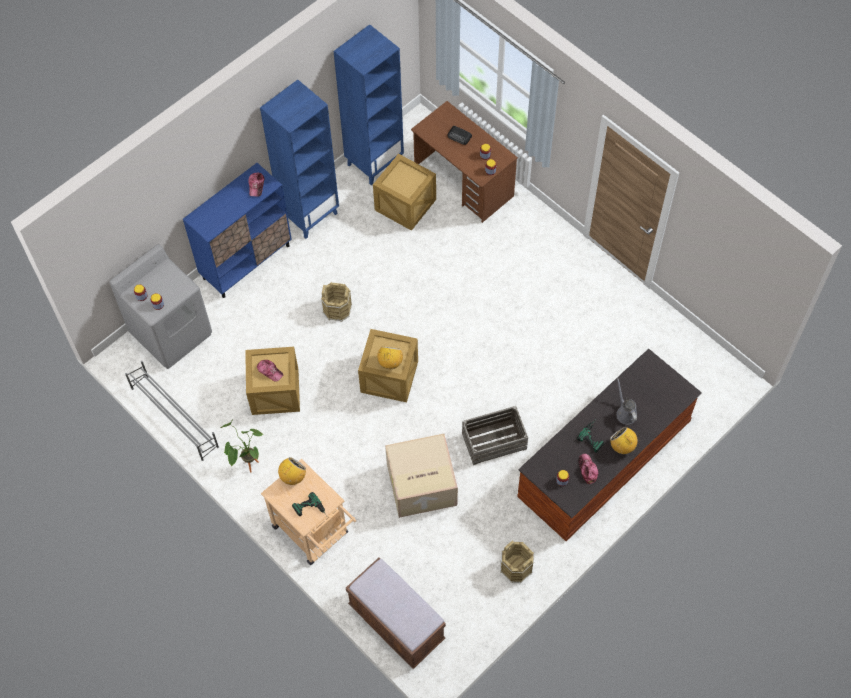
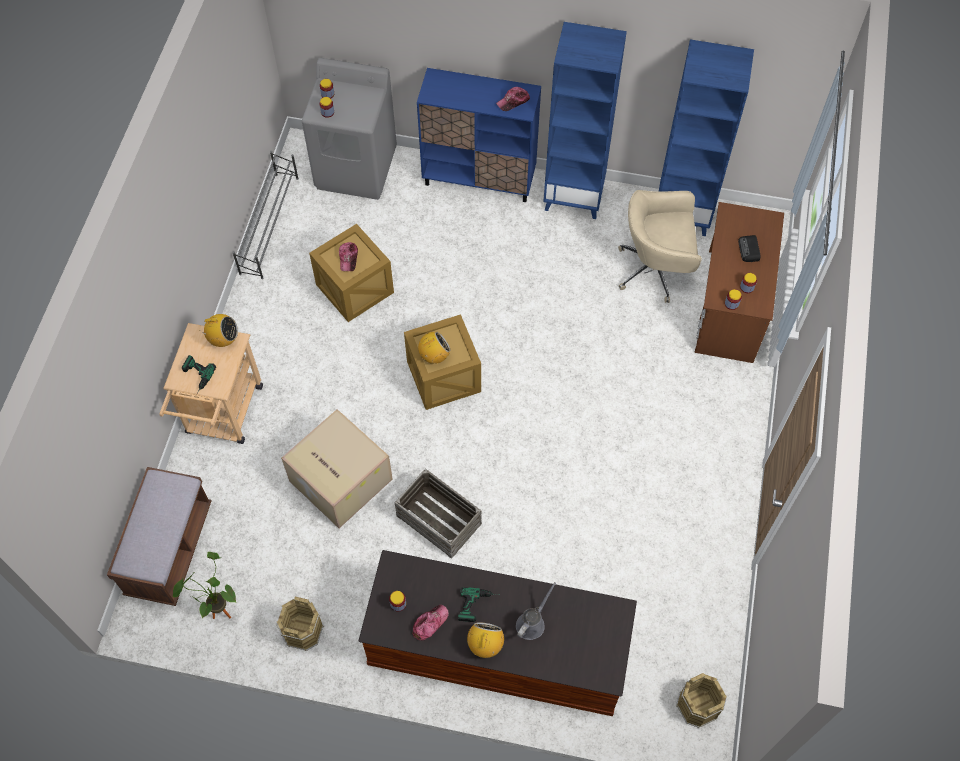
camera: 55 degrees right, 0 degrees up
potted plant [221,419,263,472] -> potted plant moved to [173,552,236,619]
brown bucket [321,282,352,322] -> brown bucket moved to [676,673,727,728]
crate [373,154,436,231] -> beige office chair [618,190,702,303]

